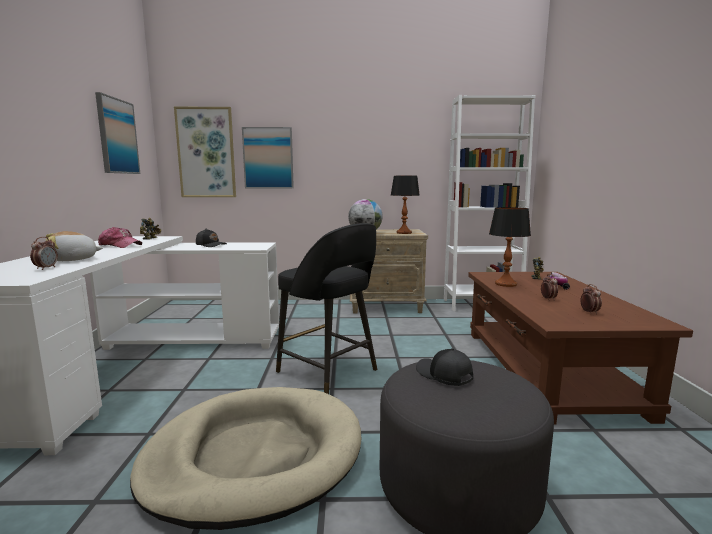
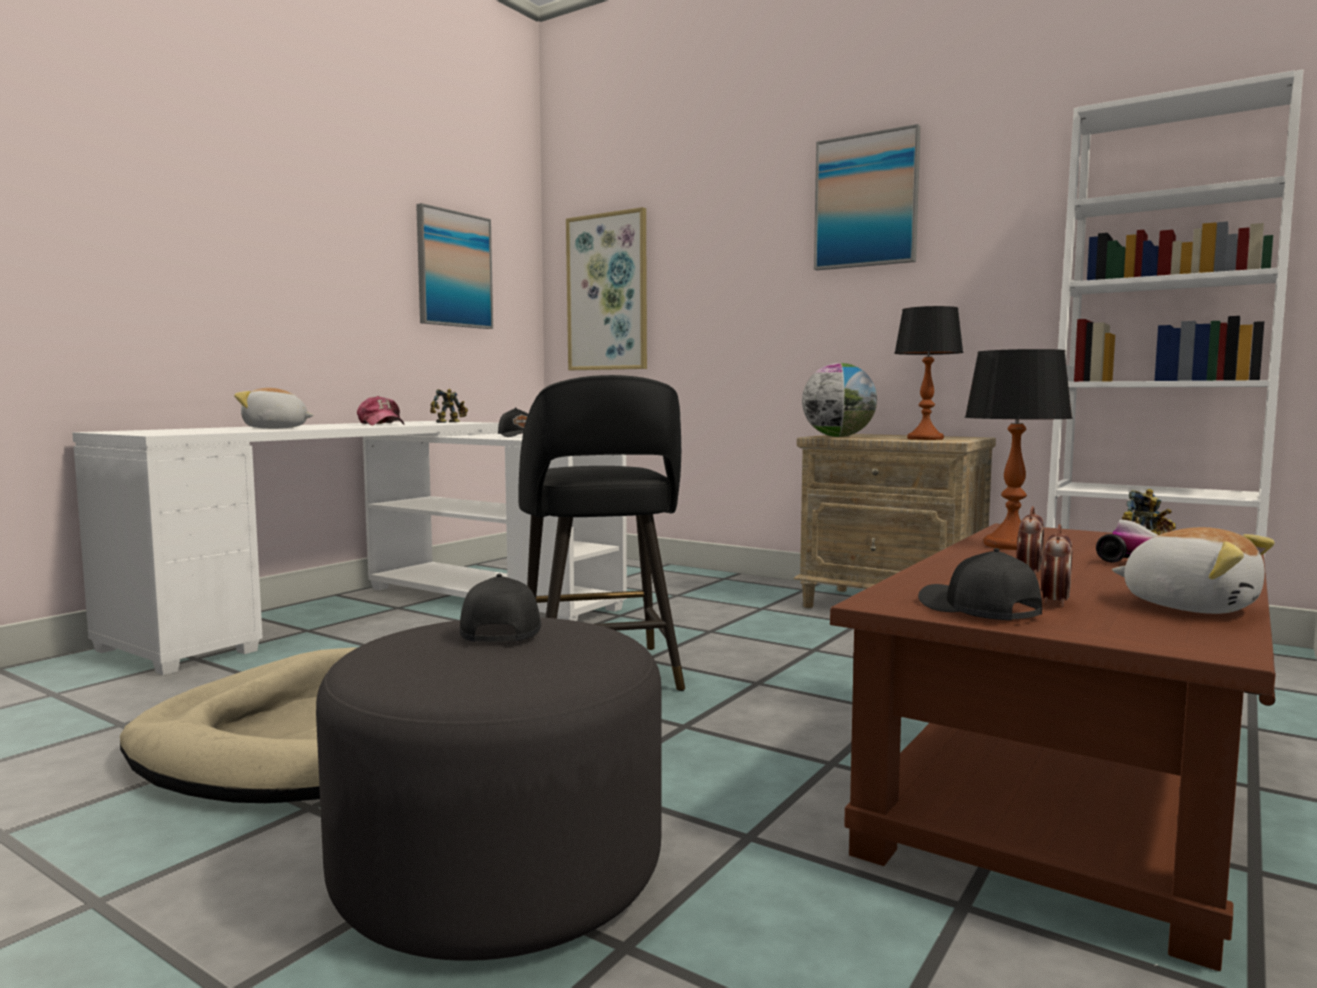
camera: 35 degrees right, 5 degrees down
alarm clock [30,237,58,270] -> none
picture [242,127,294,189] -> picture moved to [814,124,921,270]
none -> black cap [918,548,1042,620]
none -> plush toy [1112,527,1275,614]

